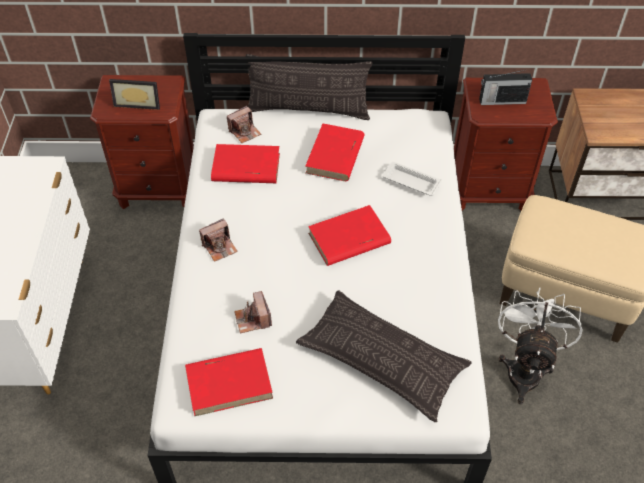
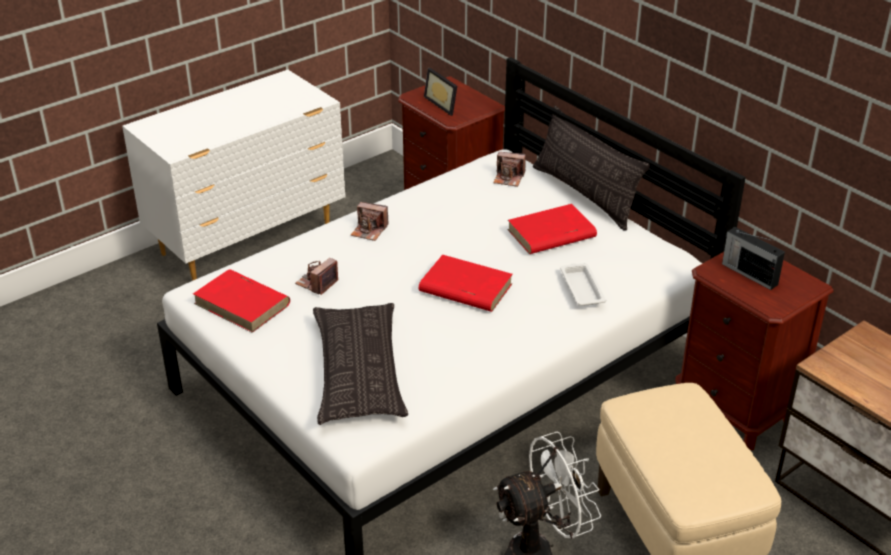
camera: 50 degrees right, 15 degrees down
red book [211,144,280,183] -> none

